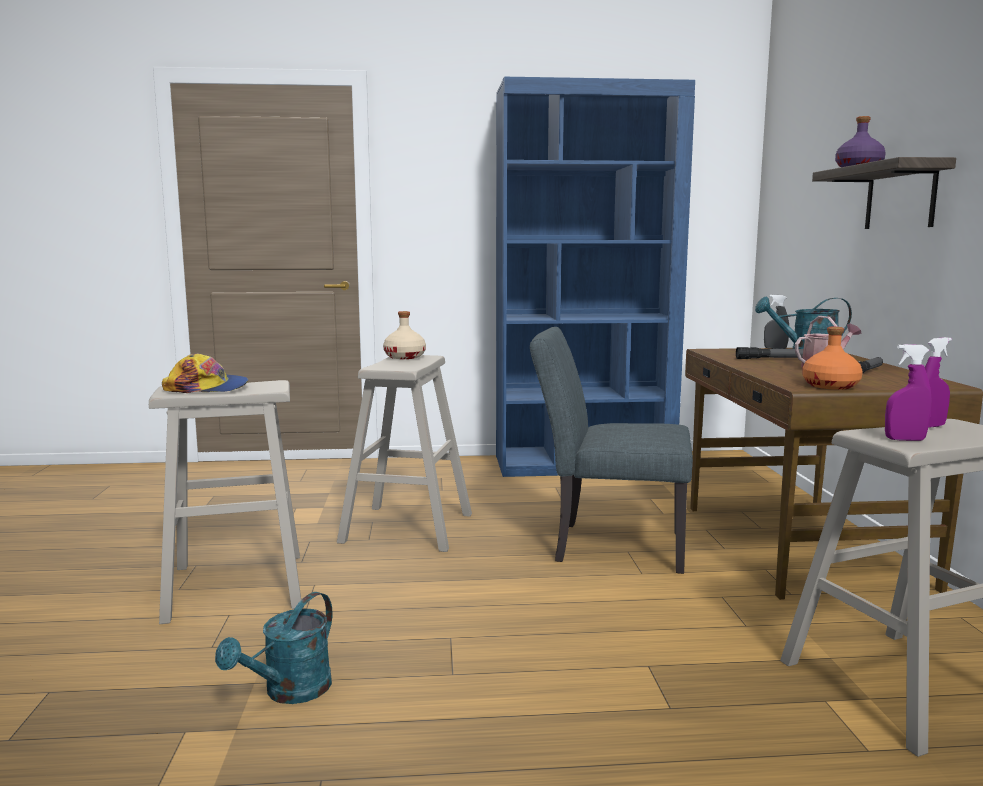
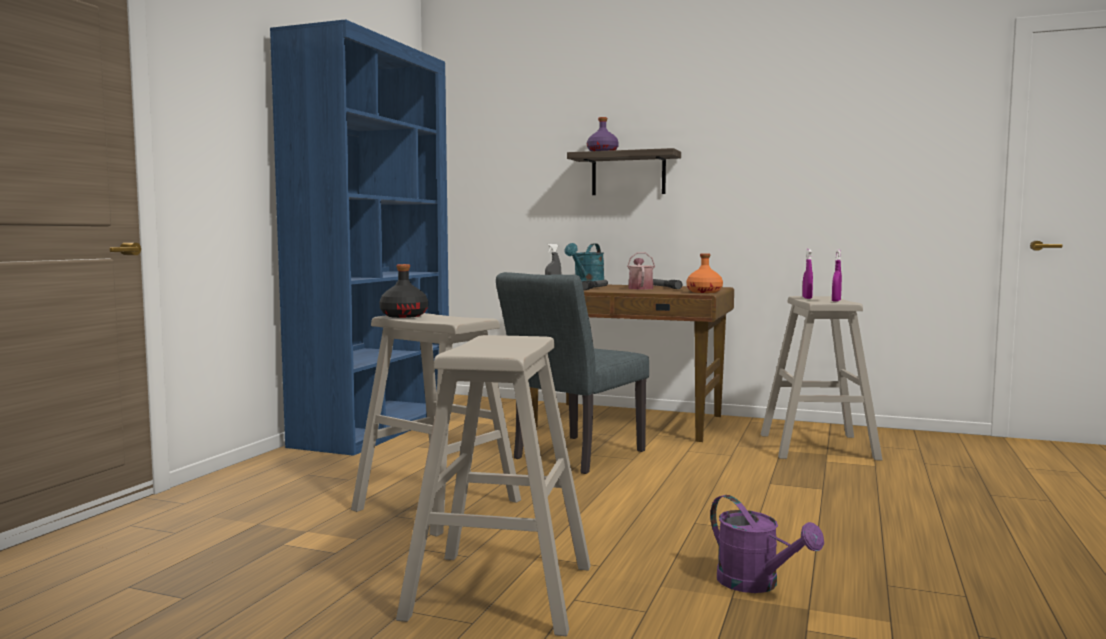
camera: 65 degrees left, 5 degrees down
cap [162,354,248,393] -> none
turquoise watering can [215,592,332,704] -> purple watering can [710,495,824,593]
beige bottle [383,311,426,359] -> black bottle [380,264,428,318]

